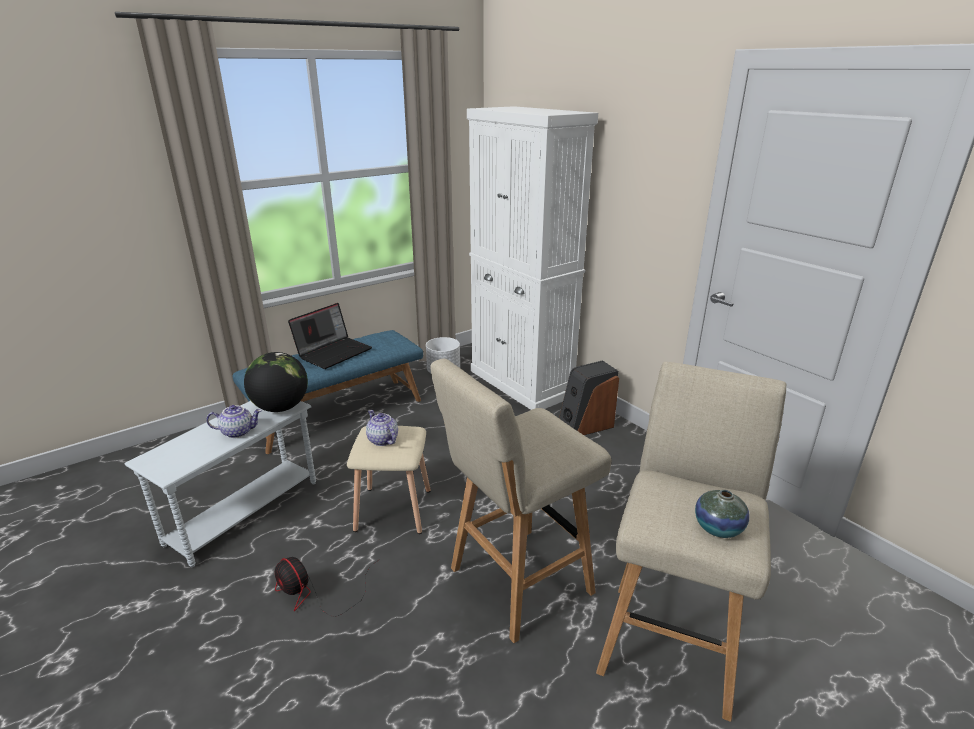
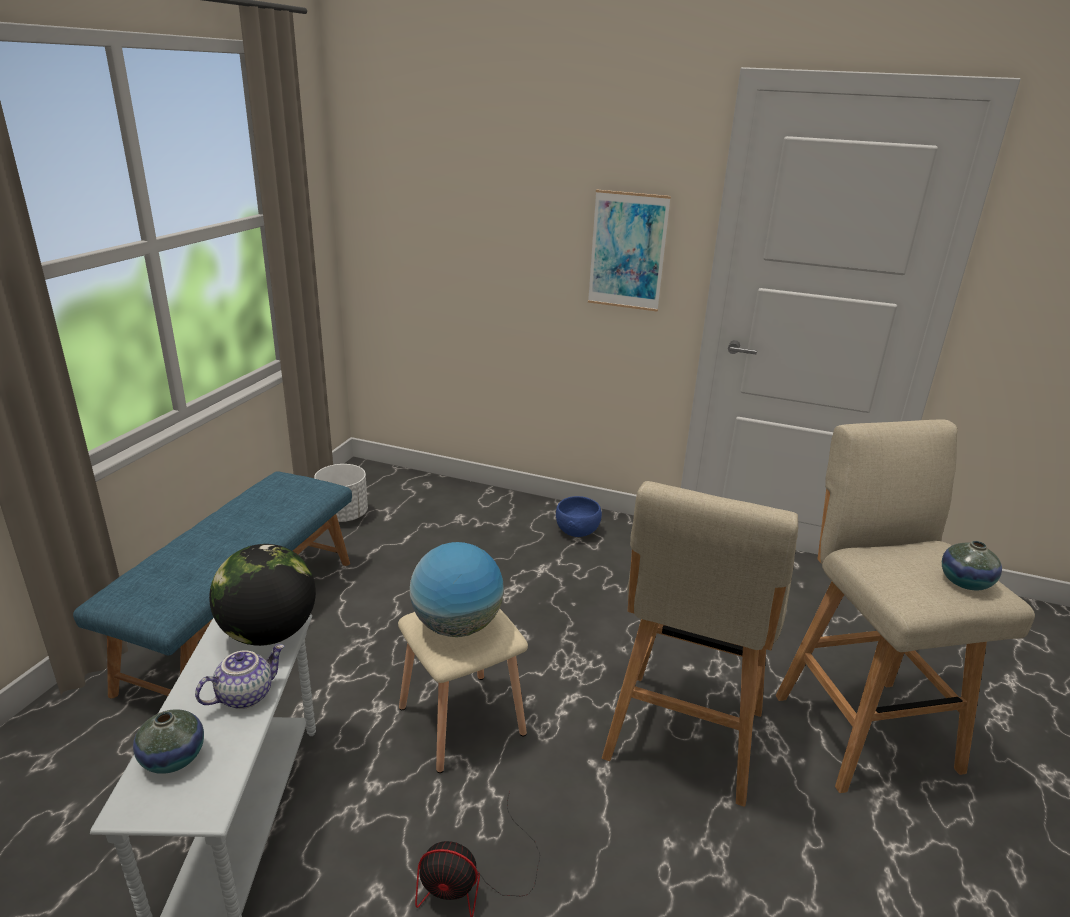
camera: 35 degrees left, 0 degrees up
laptop [288,303,372,369] -> none
teapot [366,410,398,446] -> globe [410,542,504,637]
white cabinet [467,106,598,410] -> none
speaker [559,360,619,435] -> blue bowl [556,496,602,537]
none -> vase [133,710,204,774]
none -> picture [588,190,671,311]

